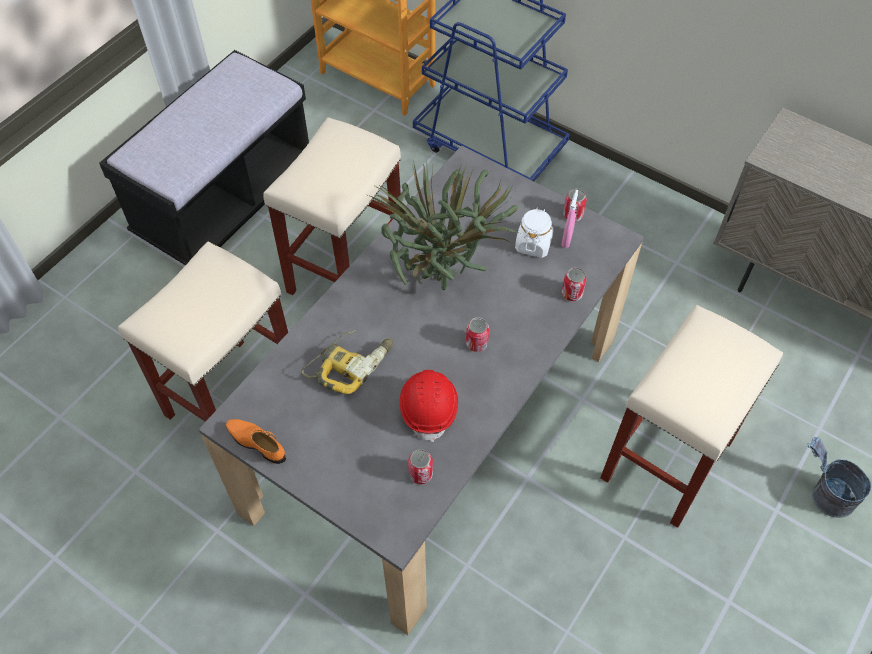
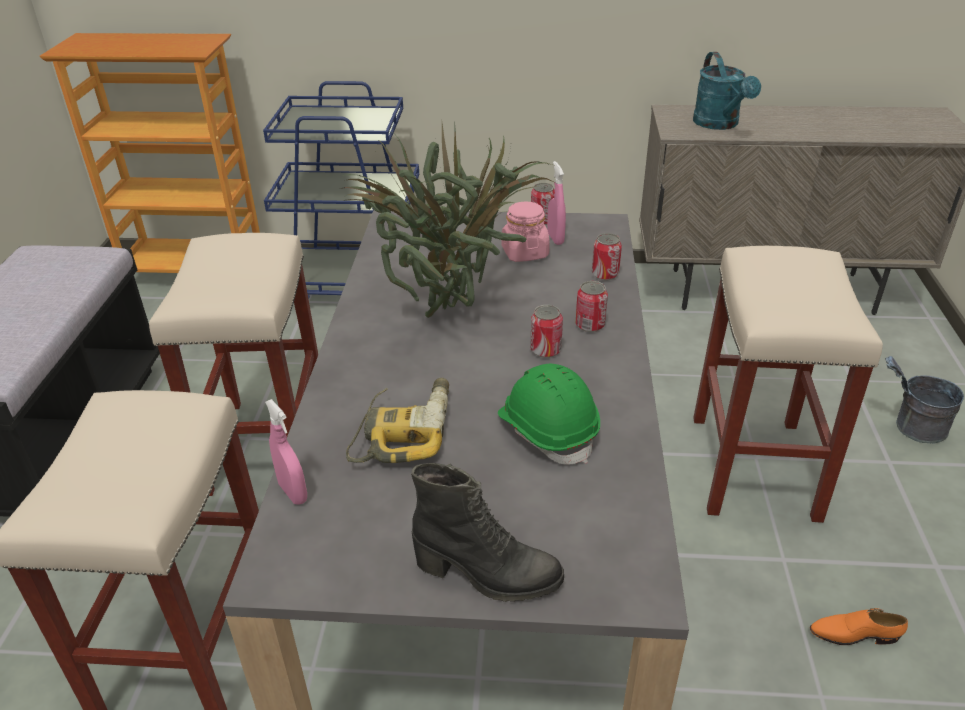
camera: 30 degrees left, 20 degrees down
orange shoe [226,419,286,464] -> orange shoe moved to [810,608,908,645]
red hard hat [400,370,458,442] -> green hard hat [498,364,600,465]
can [408,449,433,484] -> can moved to [576,281,608,332]
white jar [515,207,554,258] -> pink jar [502,202,550,262]
none -> pink spray bottle [265,399,307,505]
none -> black boot [411,463,564,602]
none -> turquoise watering can [693,52,761,130]

